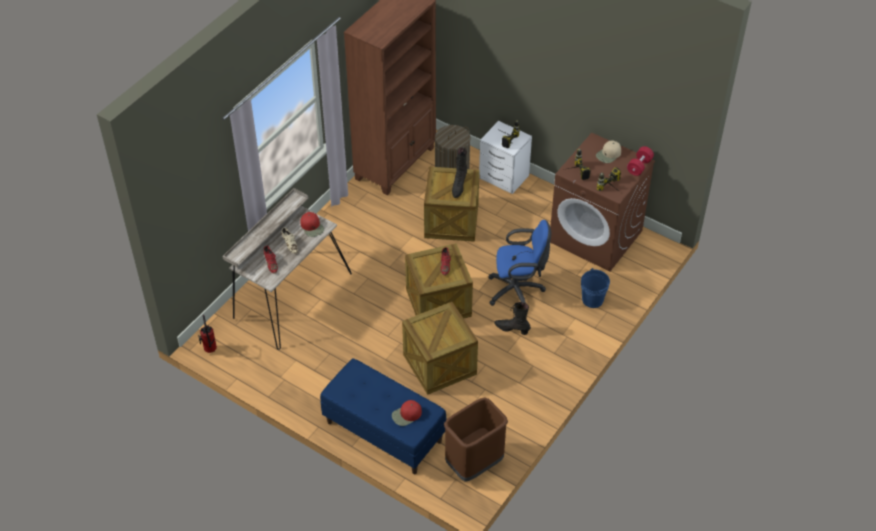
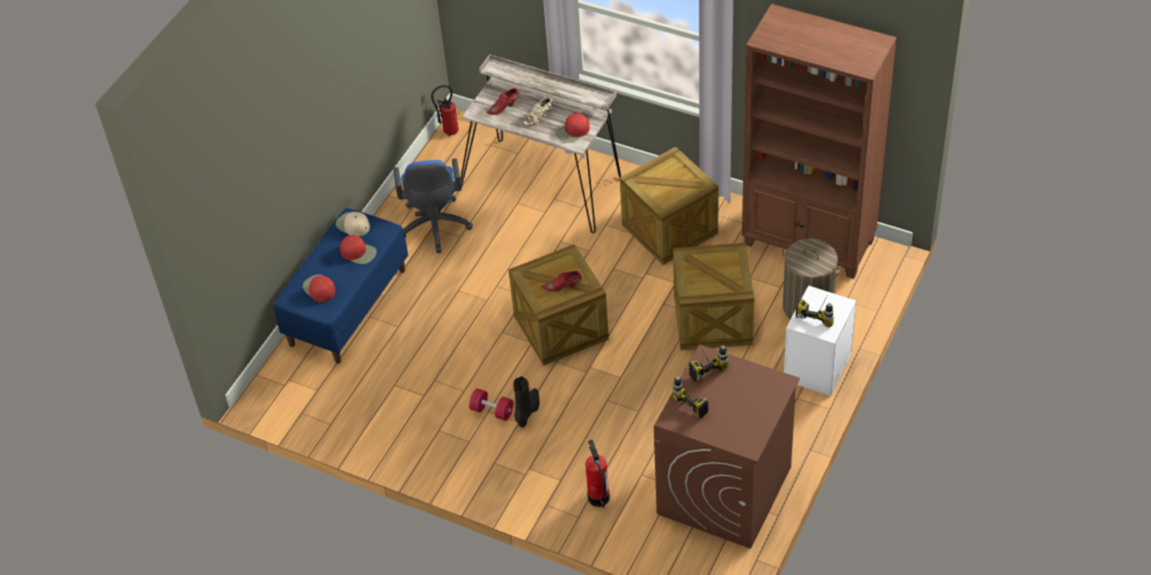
camera: 85 degrees right, 0 degrees up
crate [402,302,478,395] -> crate moved to [620,147,719,265]
brown trash can [444,397,508,482] -> none
black boot [452,147,467,198] -> none
blue office chair [488,220,551,306] -> blue office chair moved to [393,158,473,253]
blue bucket [581,268,610,308] -> fire extinguisher [585,440,610,508]
beige cap [596,141,621,163] -> beige cap moved to [336,212,370,237]
red dumbbell [627,146,654,176] -> red dumbbell moved to [469,388,513,421]
none -> red cap [340,235,377,264]

